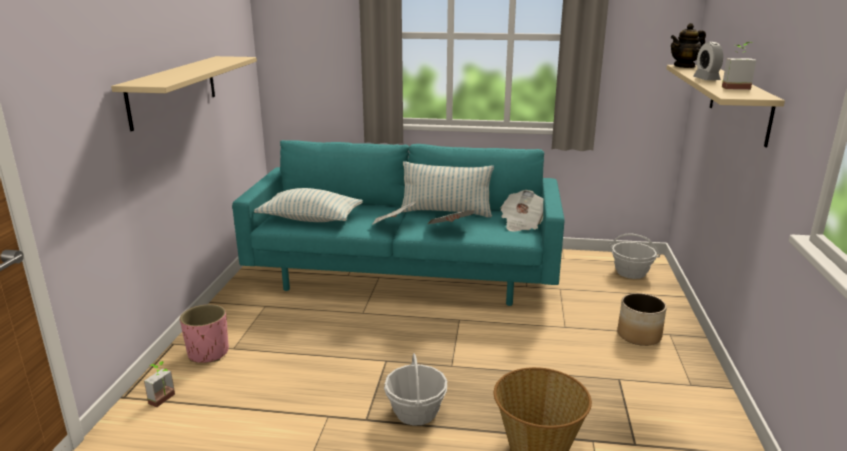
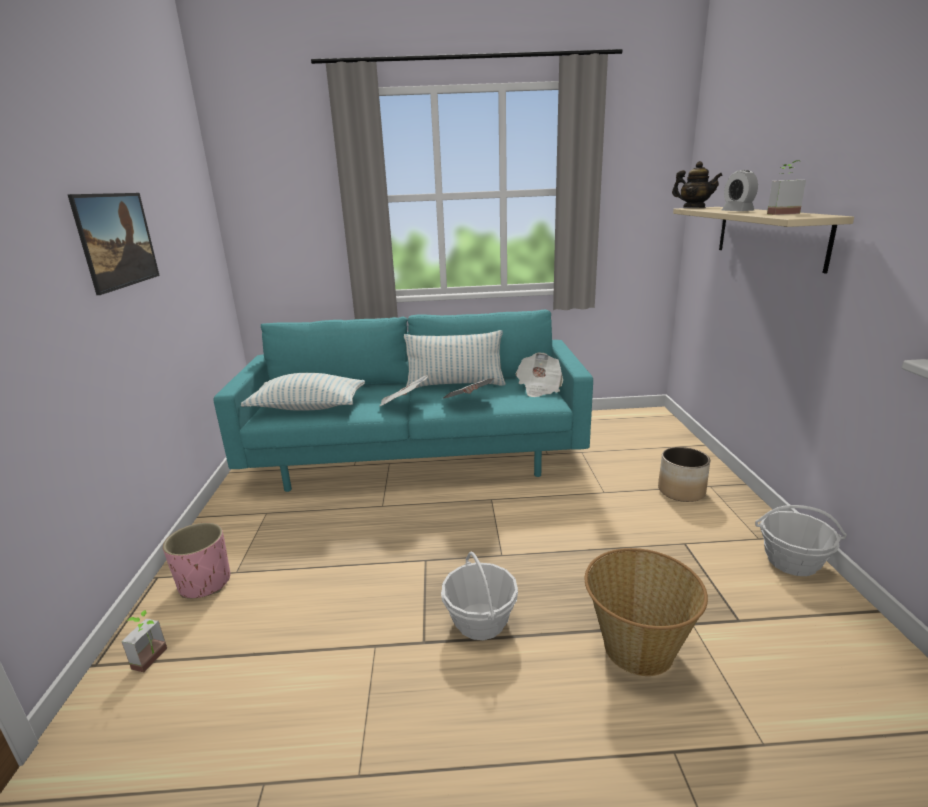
camera: 10 degrees left, 0 degrees up
beige shelf [111,56,257,131] -> picture [67,193,160,295]
basket [609,233,660,279] -> basket moved to [755,505,847,576]
teapot [671,23,706,68] -> teapot turned 105 degrees counterclockwise [672,161,723,208]

